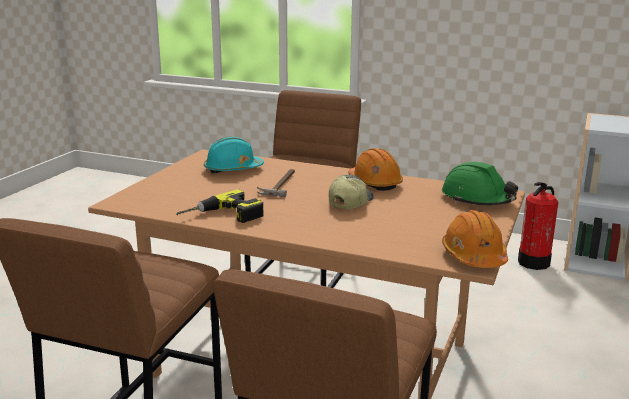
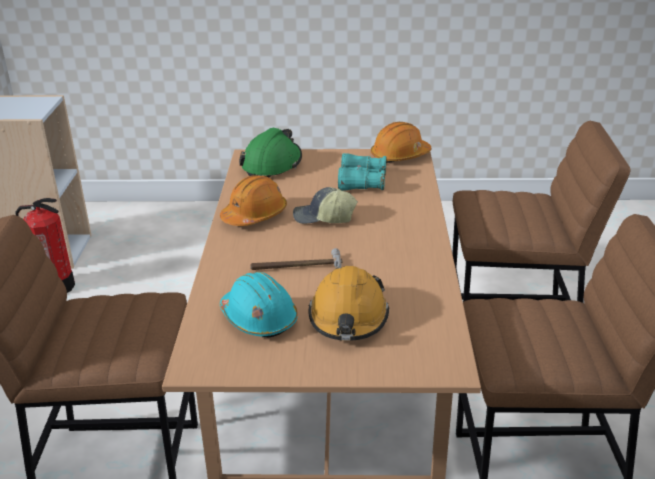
camera: 110 degrees left, 10 degrees up
power drill [176,189,264,223] -> none
none -> orange hard hat [308,266,389,341]
none -> turquoise binoculars [338,153,386,190]

